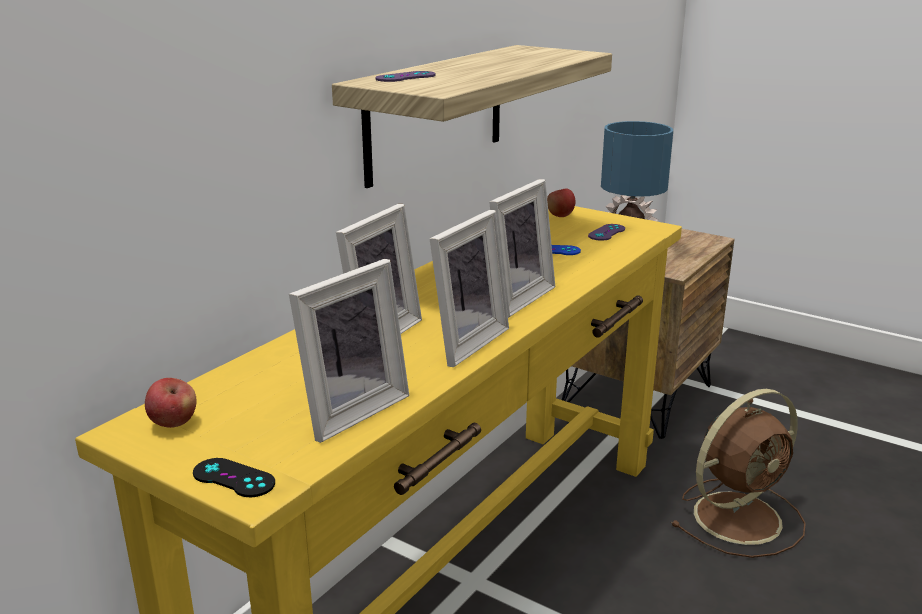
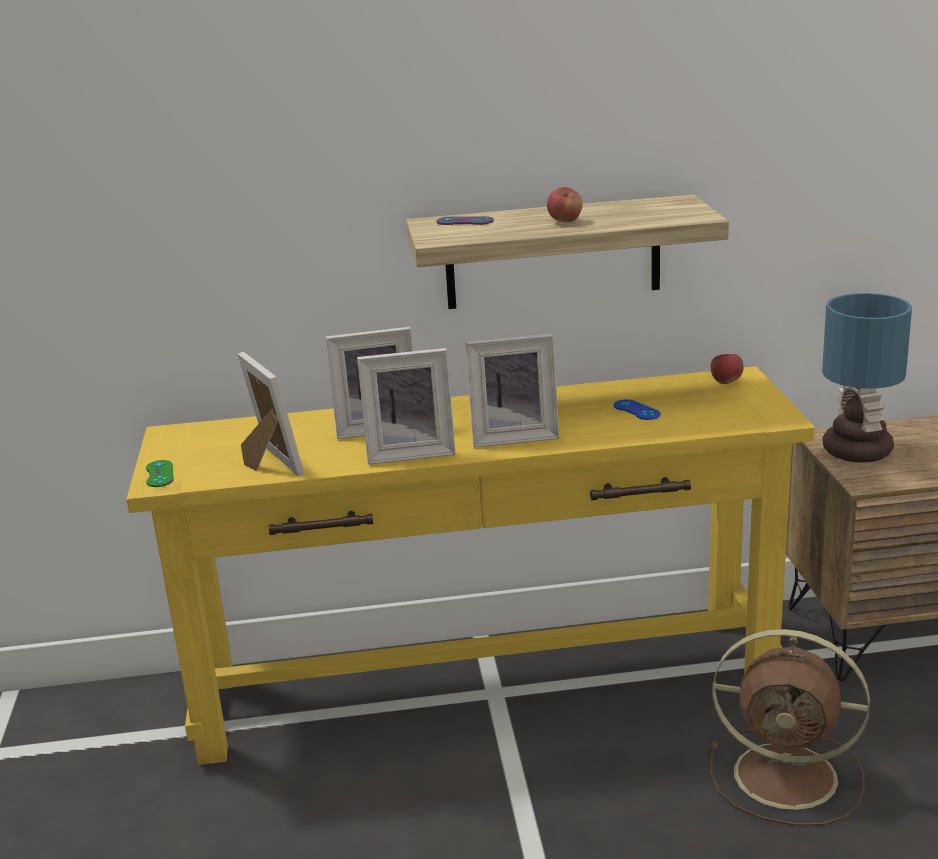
camera: 50 degrees right, 0 degrees up
apple [145,378,197,428] -> apple moved to [547,187,582,222]
black game controller [193,458,275,497] -> green game controller [146,460,174,487]
picture frame [289,259,409,443] -> picture frame turned 120 degrees counterclockwise [237,352,304,477]
purple game controller [588,224,625,241] -> none

